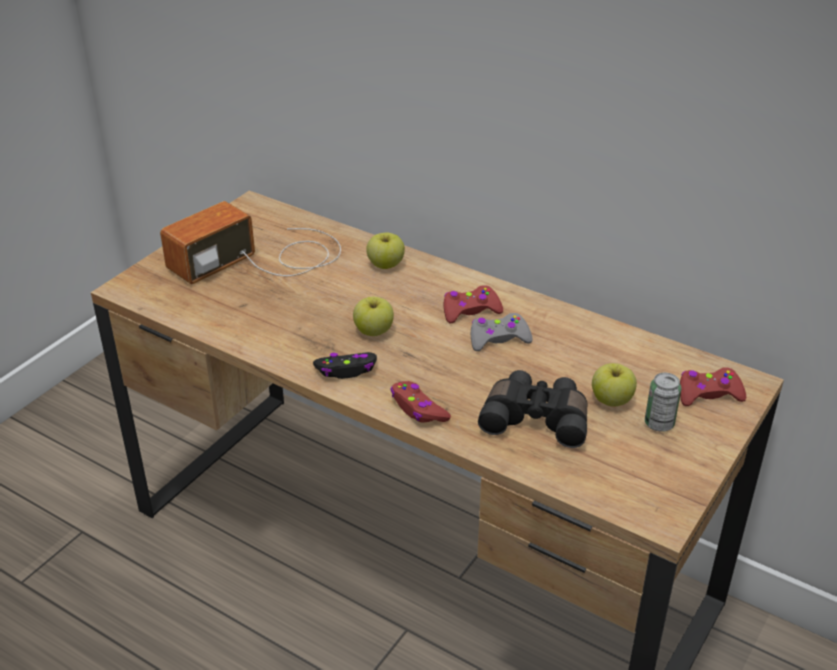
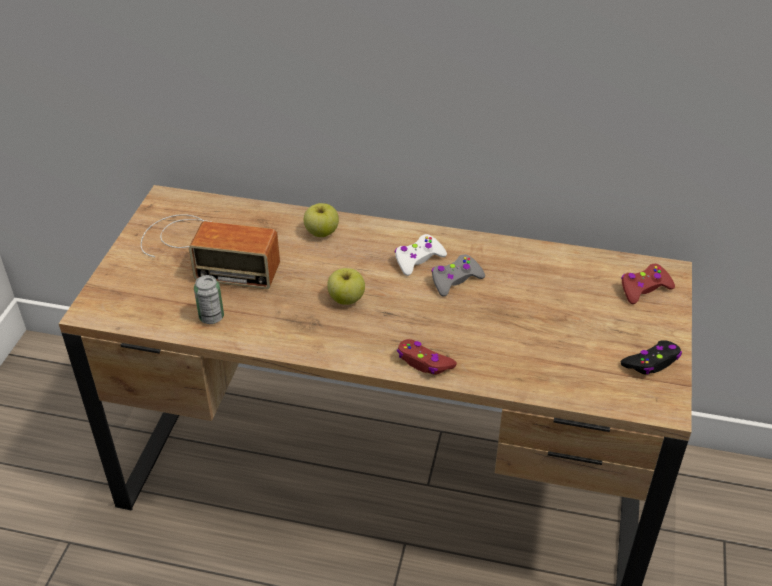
camera: 20 degrees left, 5 degrees up
radio [160,201,341,284] -> radio turned 105 degrees counterclockwise [141,214,280,289]
black game controller [313,352,377,379] -> black game controller moved to [621,340,682,375]
red game controller [444,285,503,323] -> white game controller [395,234,447,276]
black binoculars [478,370,587,448] -> none
apple [592,363,637,407] -> none
can [645,373,681,432] -> can moved to [194,275,224,324]

